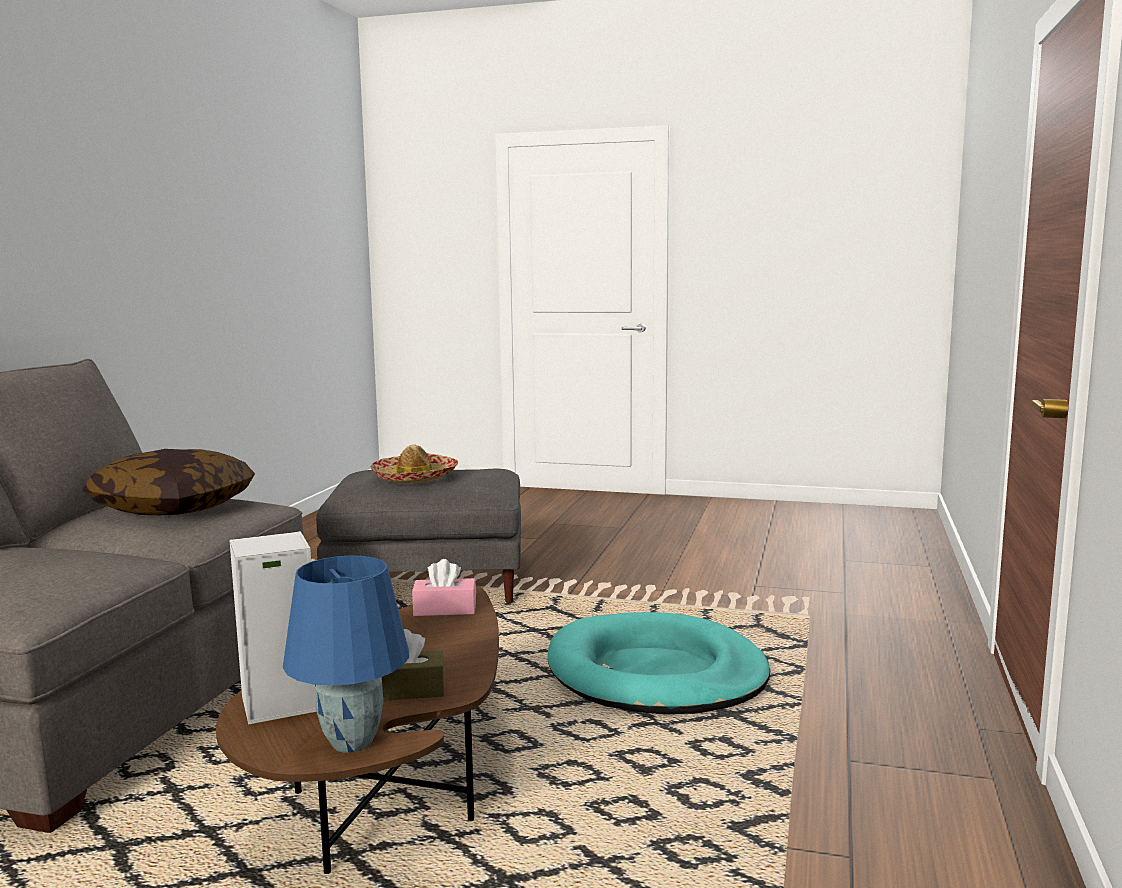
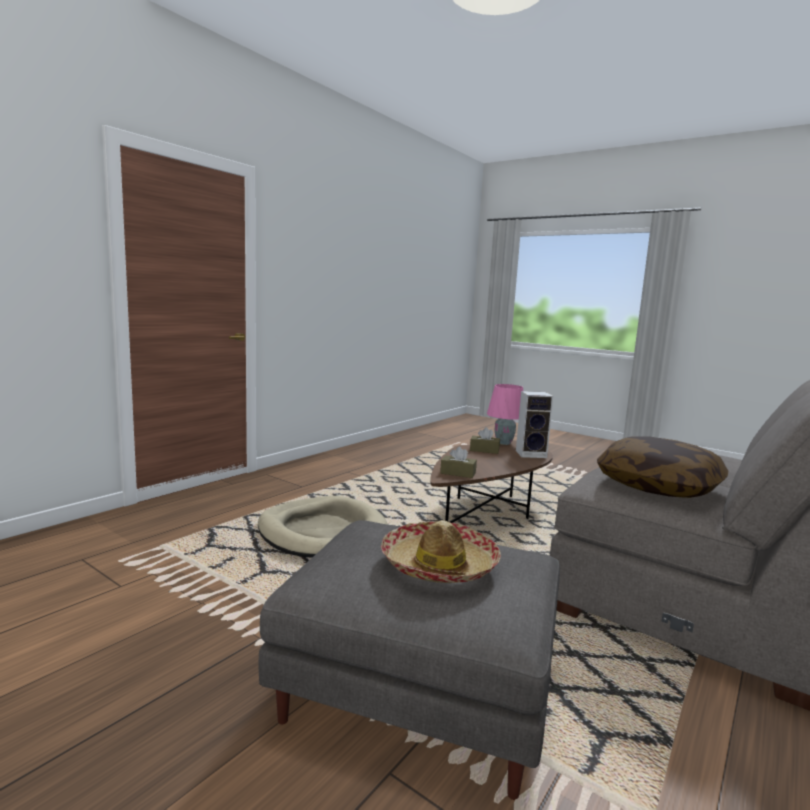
camera: 160 degrees left, 0 degrees up
blue table lamp [283,555,409,753] -> pink table lamp [487,384,523,445]
pink tissue box [412,559,476,616] -> brown tissue box [440,447,477,478]
turquoise dog bed [548,612,770,714] -> beige dog bed [258,496,388,558]

